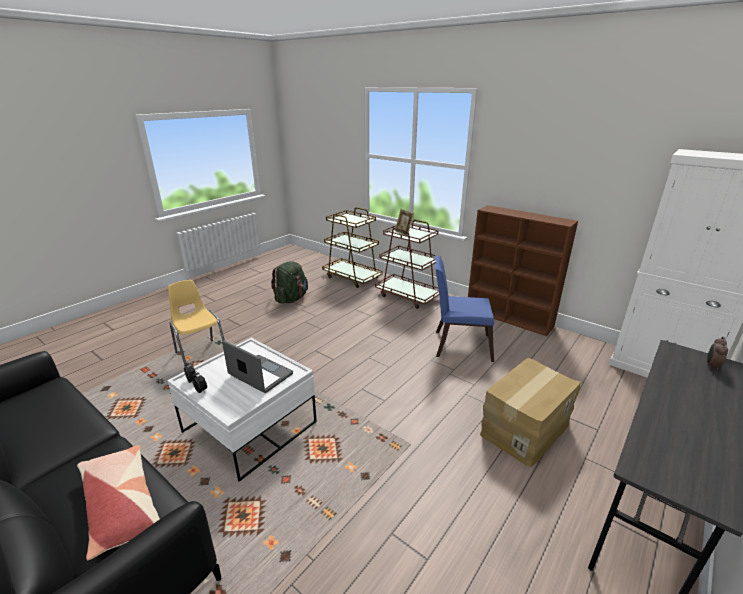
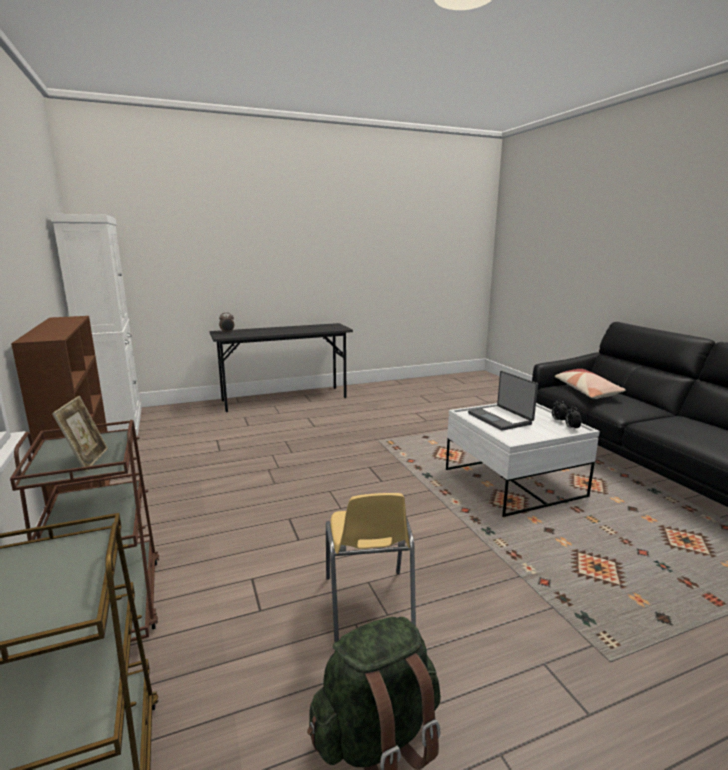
camera: 150 degrees left, 10 degrees down
yellow chair [168,280,225,367] -> yellow chair moved to [326,493,416,643]
blue chair [436,255,494,362] -> none
cardboard box [480,358,581,467] -> none

